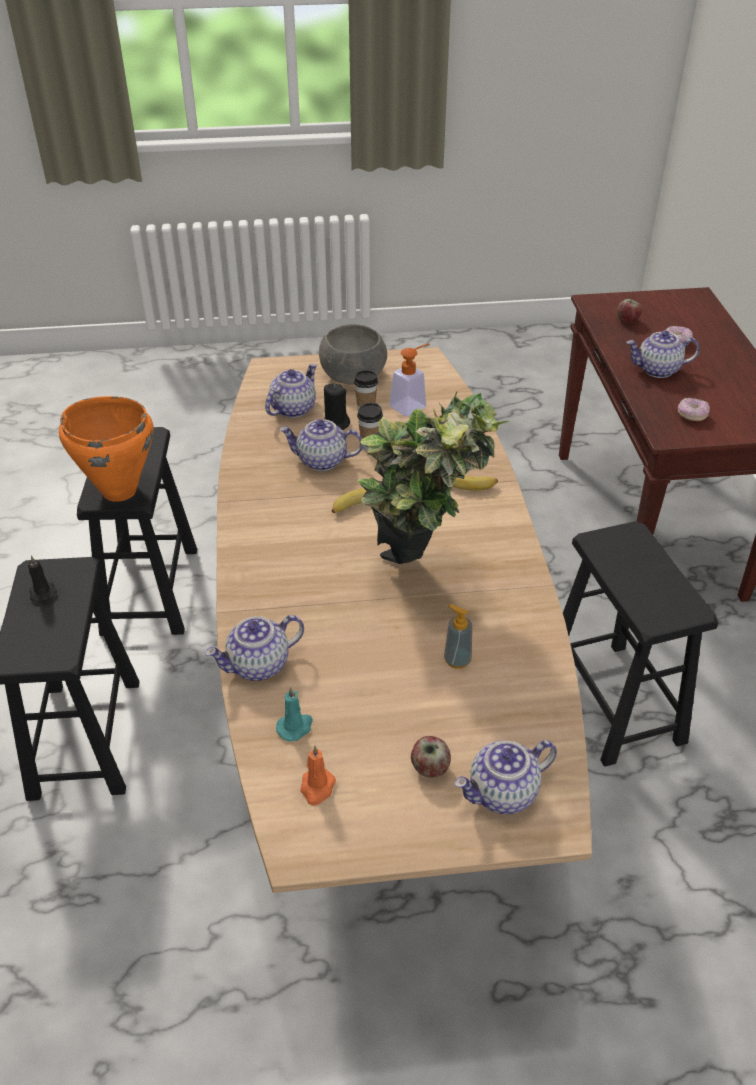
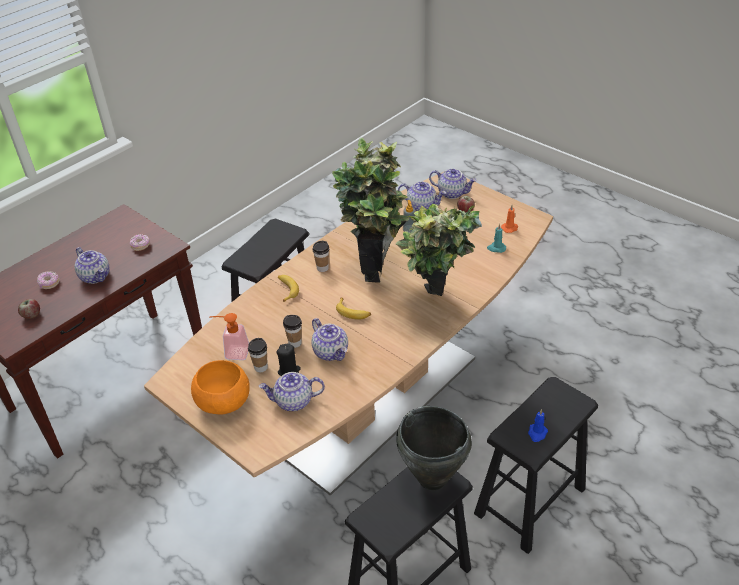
camera: 130 degrees left, 0 degrees up
black candle [28,555,57,603] -> blue candle [528,409,548,442]
orange cooking pot [59,396,153,502] -> black cooking pot [396,406,472,491]
teapot [205,615,304,681] -> teapot moved to [398,181,446,211]
grey bowl [319,324,387,385] -> orange bowl [191,360,250,414]
none -> cup [313,241,329,272]
none -> potted plant [396,204,482,296]

